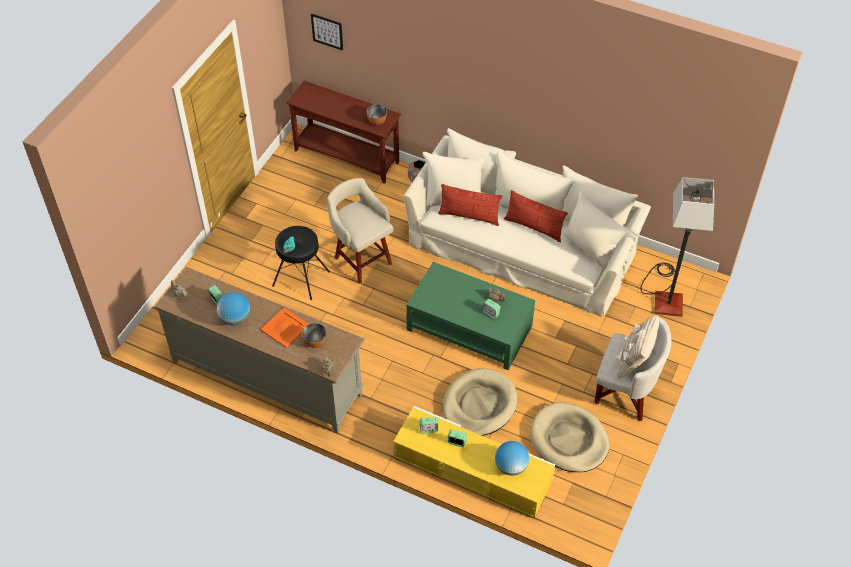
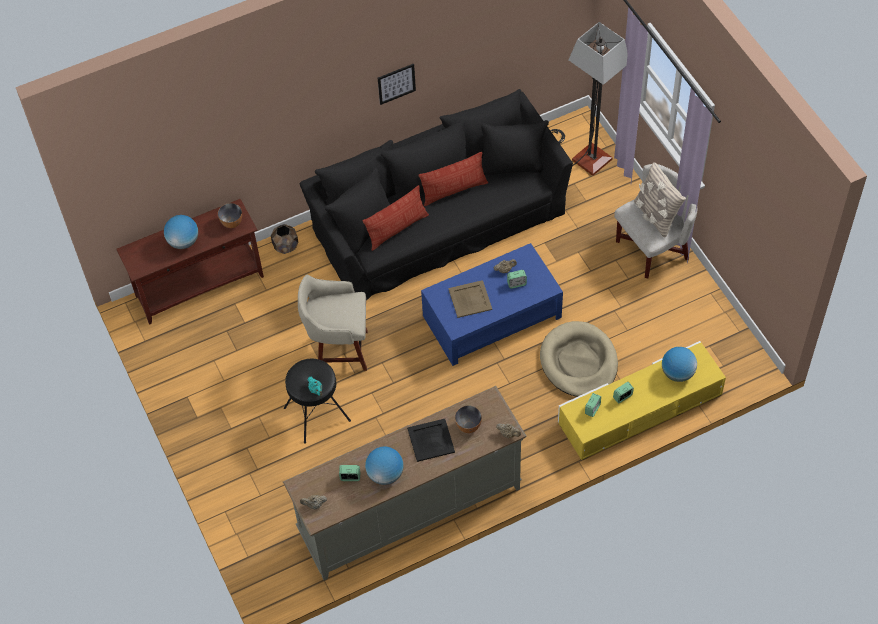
camera: 50 degrees left, 5 degrees up
orange tray [260,308,309,348] -> black tray [407,419,455,462]
picture [311,13,343,50] -> picture moved to [378,64,416,105]
beige sofa [403,128,651,317] -> black sofa [300,89,573,300]
green coffee table [406,262,535,370] -> blue coffee table [421,243,563,366]
beige dog bed [530,402,610,472] -> none
none -> globe [164,215,198,249]
none -> beige tray [448,280,492,318]

